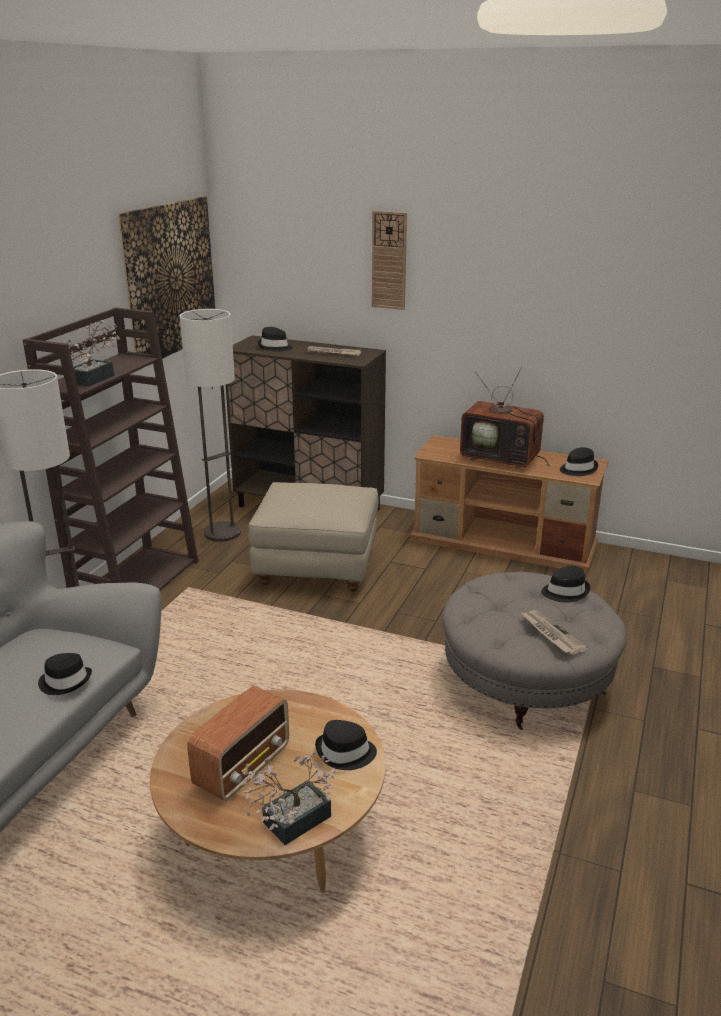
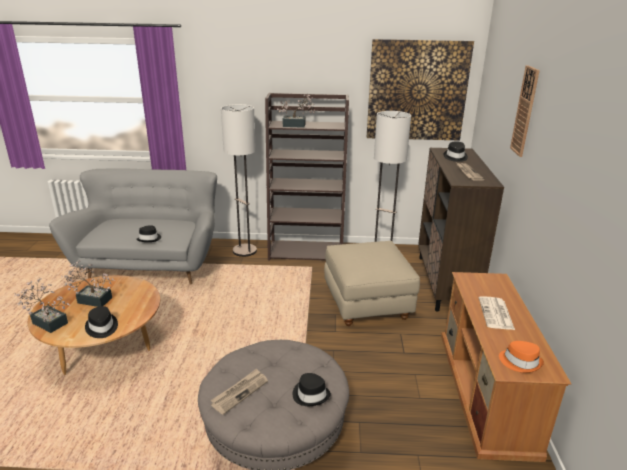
camera: 70 degrees right, 0 degrees up
radio [187,686,289,801] -> potted plant [61,260,115,307]
television [460,367,550,469] -> newspaper [479,296,515,330]
black hat [560,447,598,476] -> orange hat [499,341,544,373]

